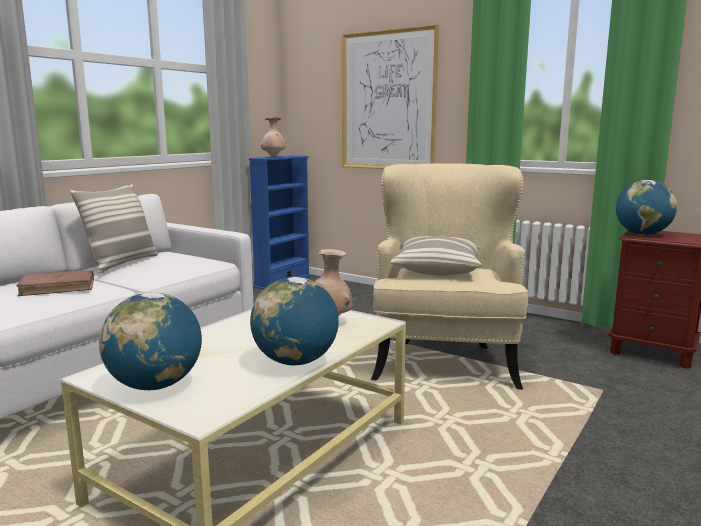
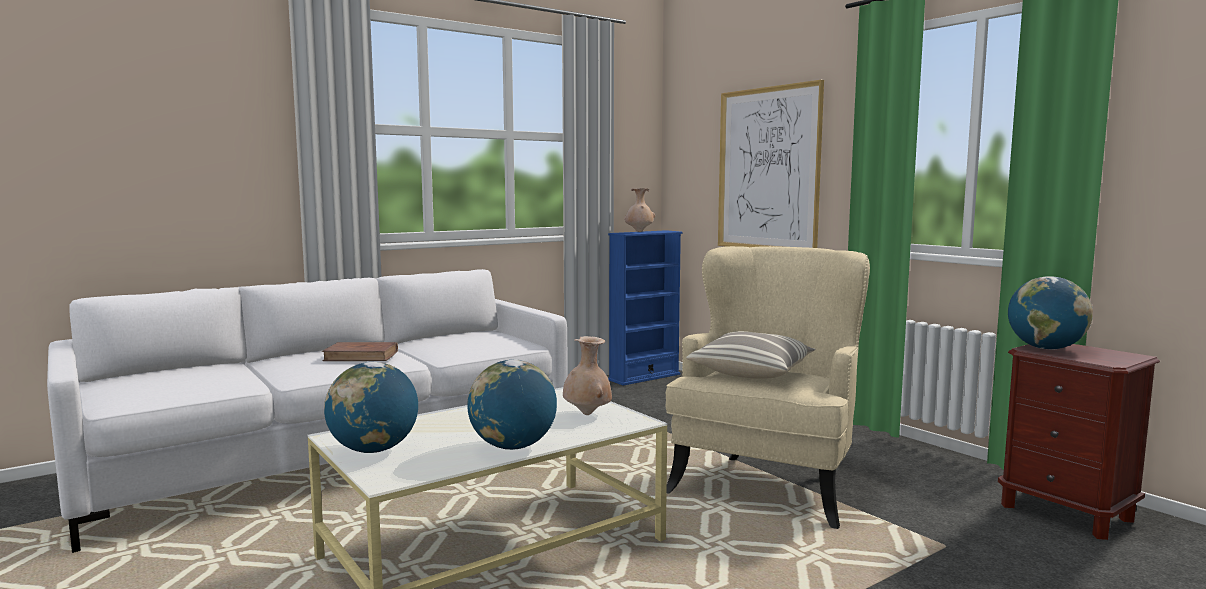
camera: 20 degrees right, 5 degrees down
pillow [70,184,158,274] -> none

